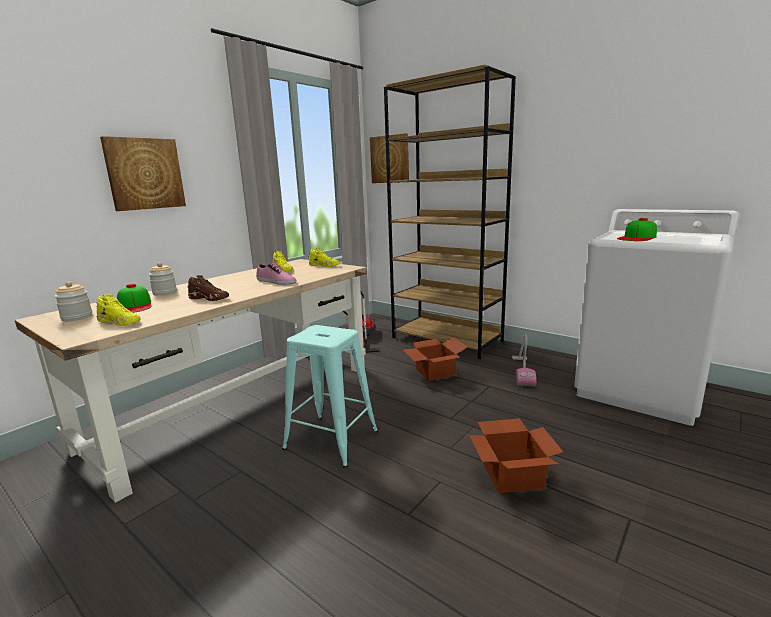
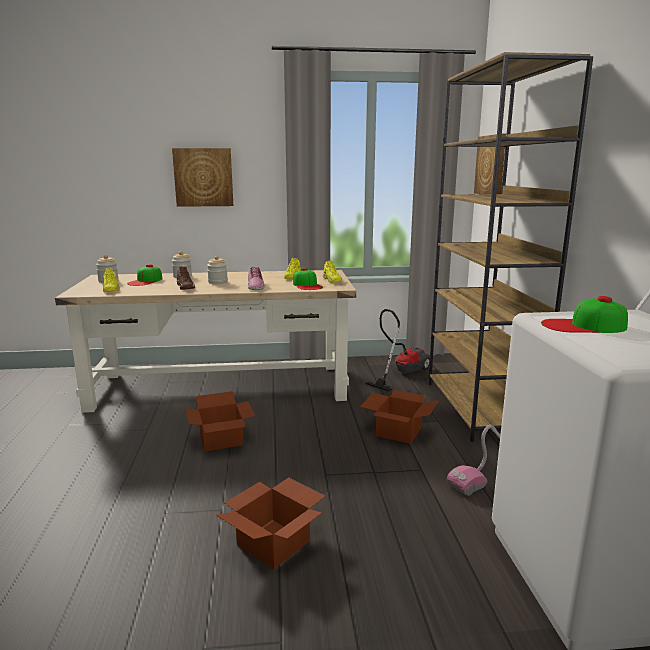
camera: 45 degrees right, 0 degrees up
turquoise stool [282,325,378,468] -> cardboard box [185,391,255,451]
none -> jar [207,256,228,284]
none -> cap [293,268,323,290]

